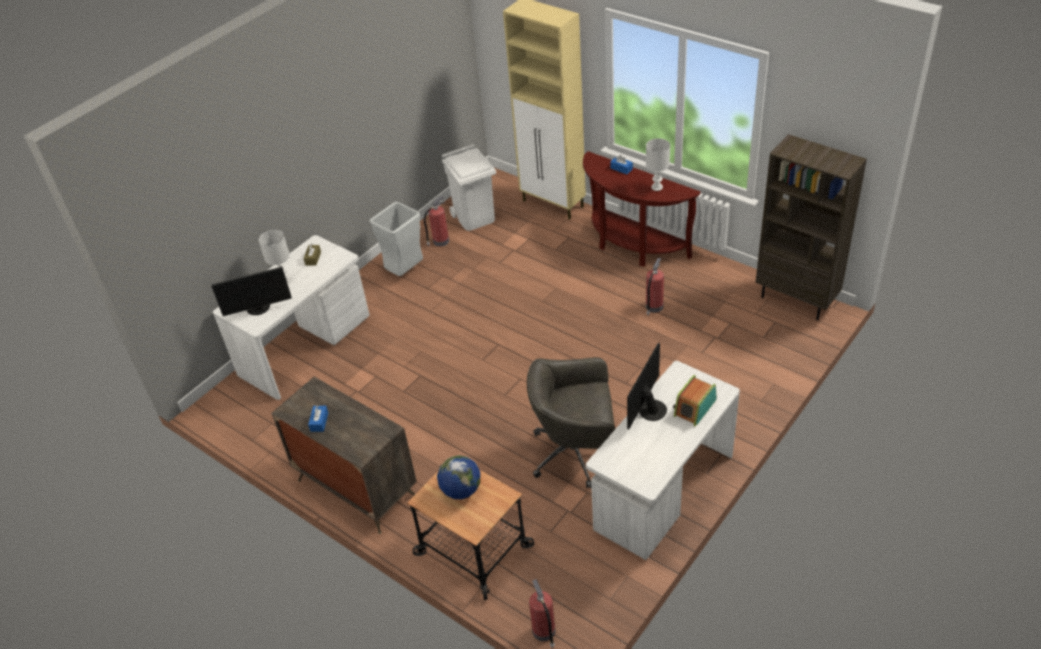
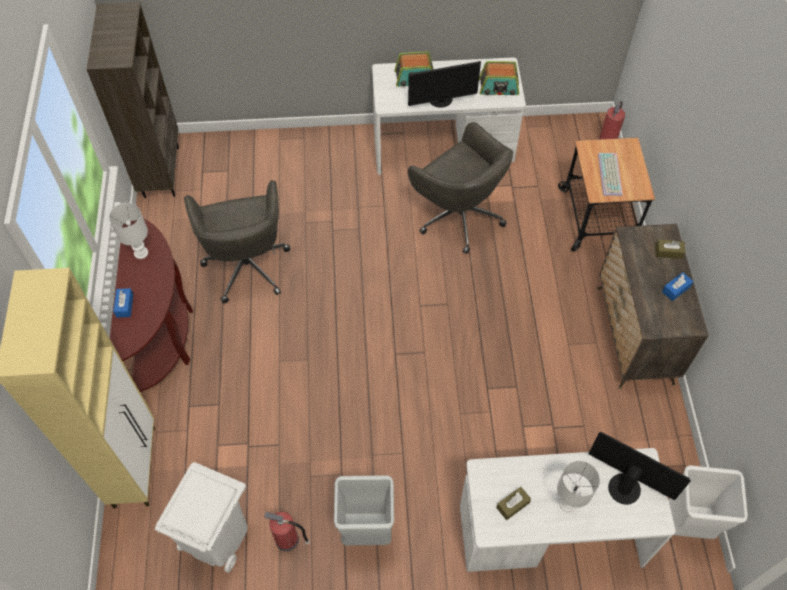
camera: 135 degrees left, 15 degrees up
globe [437,455,480,499] -> keyboard [598,153,622,196]
fire extinguisher [646,258,664,316] -> grey office chair [184,180,290,303]
none -> radio [479,61,519,95]
none -> brown tissue box [656,240,685,259]
none -> white trash can [669,465,748,539]

